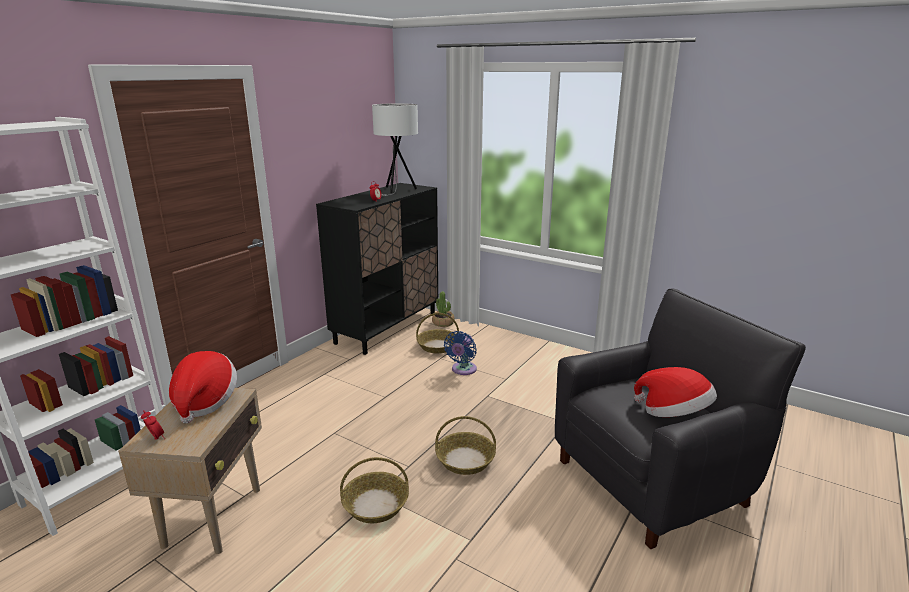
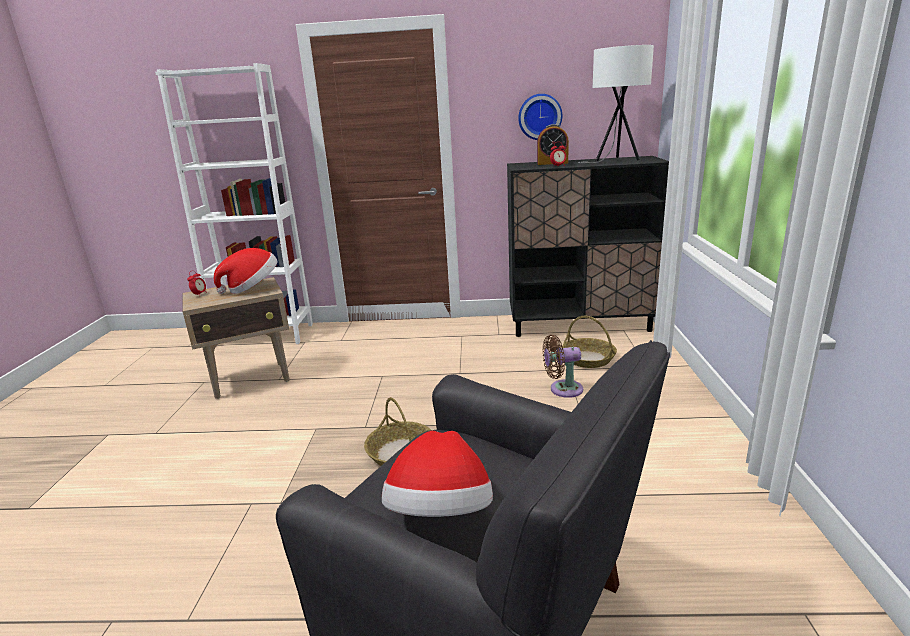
camera: 60 degrees right, 0 degrees up
basket [340,457,409,523] -> none
potted plant [432,292,455,327] -> none
blue fan [444,331,477,375] -> brown fan [543,335,583,398]
none -> wall clock [518,94,562,140]
none -> alarm clock [537,124,569,165]

